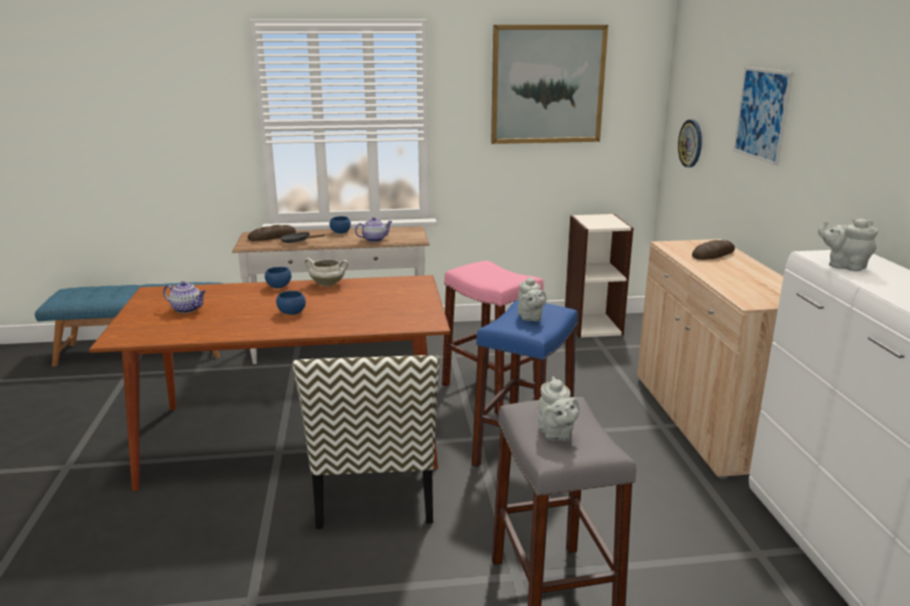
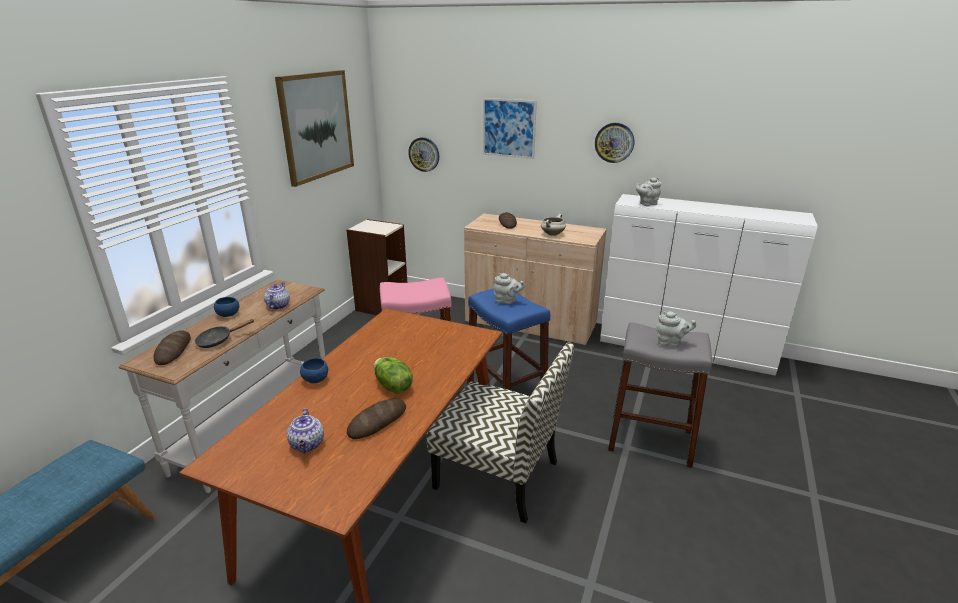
camera: 60 degrees left, 5 degrees up
teapot [163,281,206,313] -> teapot turned 120 degrees clockwise [287,409,324,454]
blue bowl [276,291,306,315] -> lettuce [374,357,413,394]
white cooking pot [304,258,348,287] -> white cooking pot moved to [541,214,566,236]
none -> bread [347,399,406,439]
none -> wall clock [595,123,634,163]

